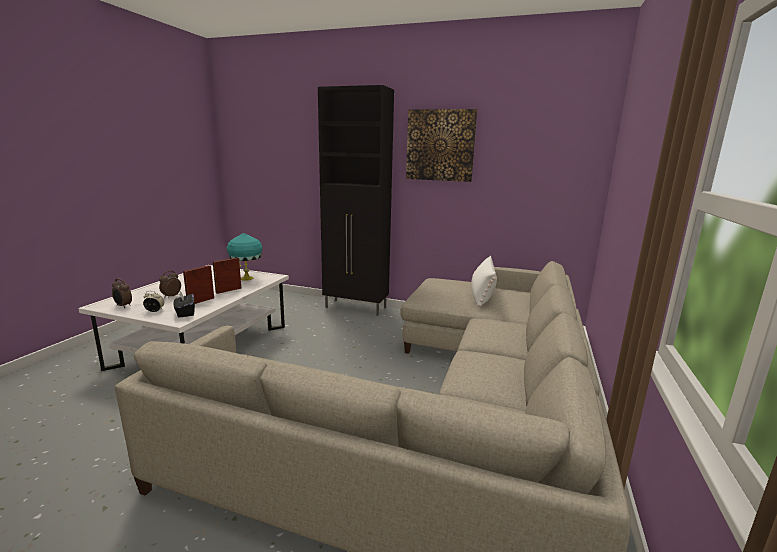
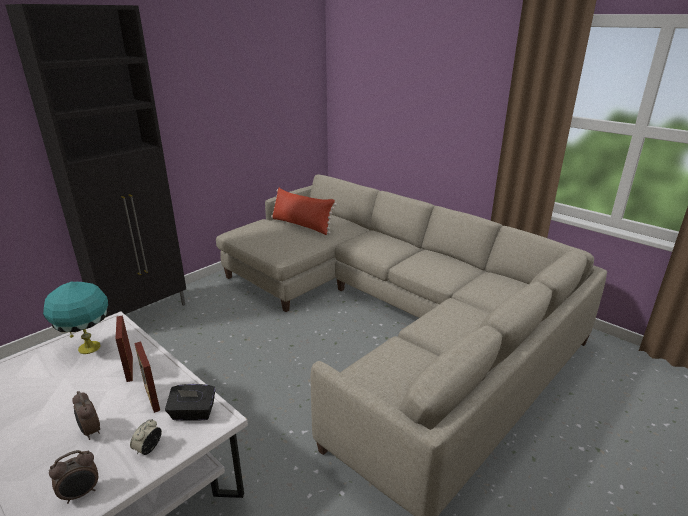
camera: 65 degrees left, 10 degrees up
picture [406,109,477,182] -> none
white pillow [471,256,497,307] -> red pillow [271,188,337,235]

